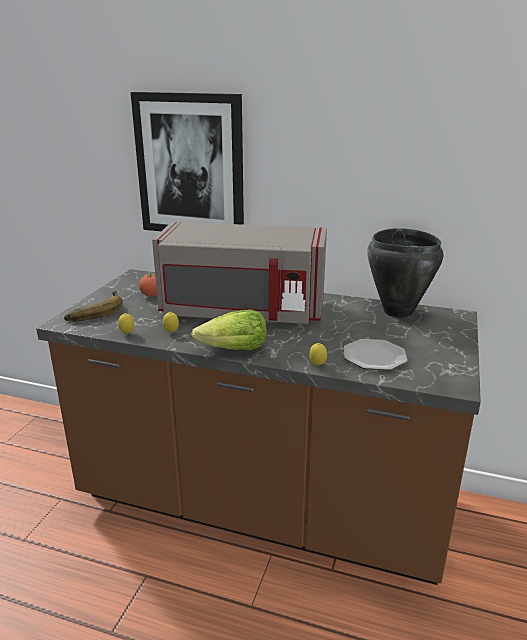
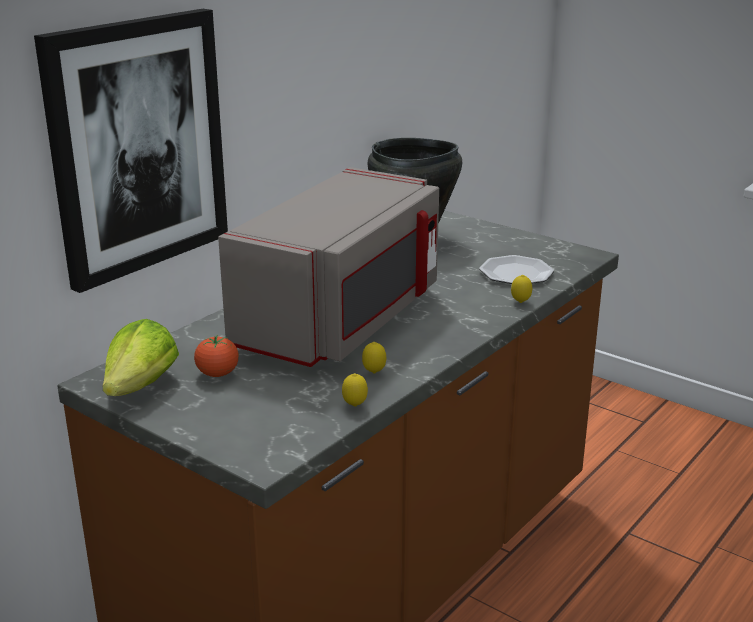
camera: 70 degrees left, 0 degrees up
banana [64,291,122,321] -> none
lettuce [191,309,267,350] -> lettuce moved to [102,319,179,396]

